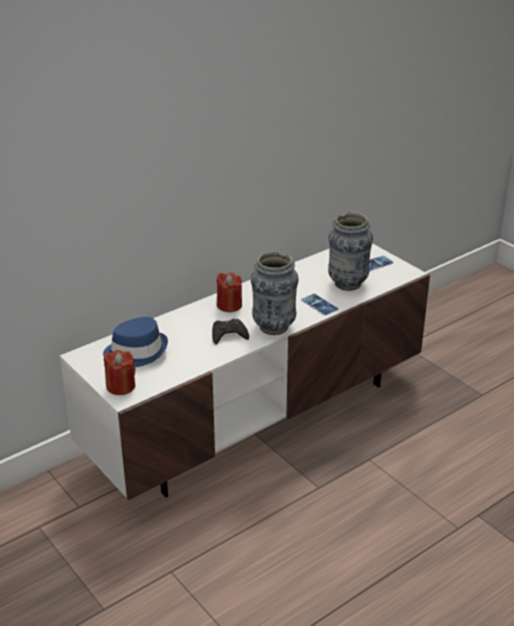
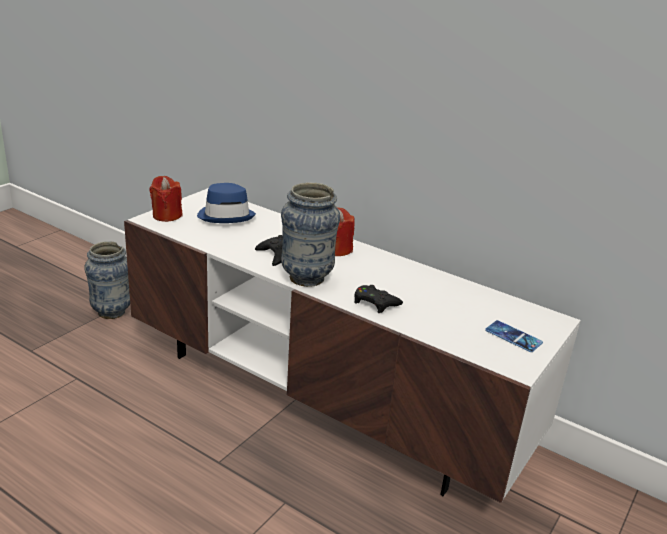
camera: 70 degrees right, 5 degrees down
phone [301,294,338,315] -> black game controller [354,285,403,313]
vase [328,212,373,291] -> vase moved to [84,242,130,319]

